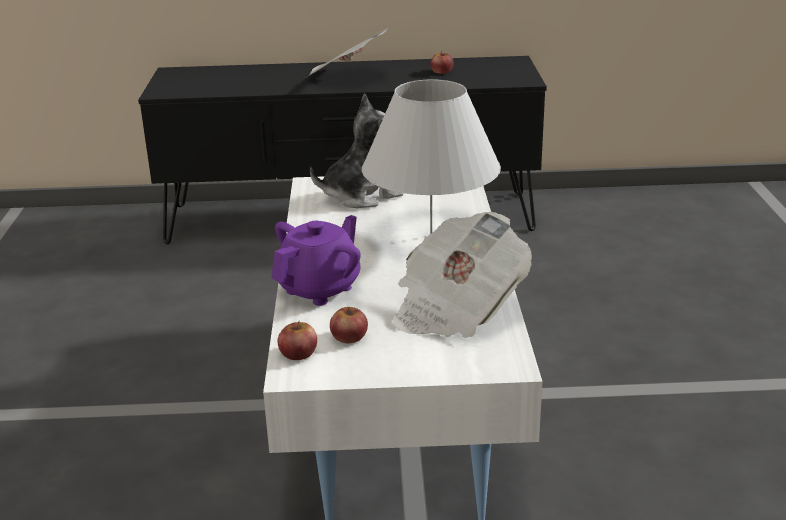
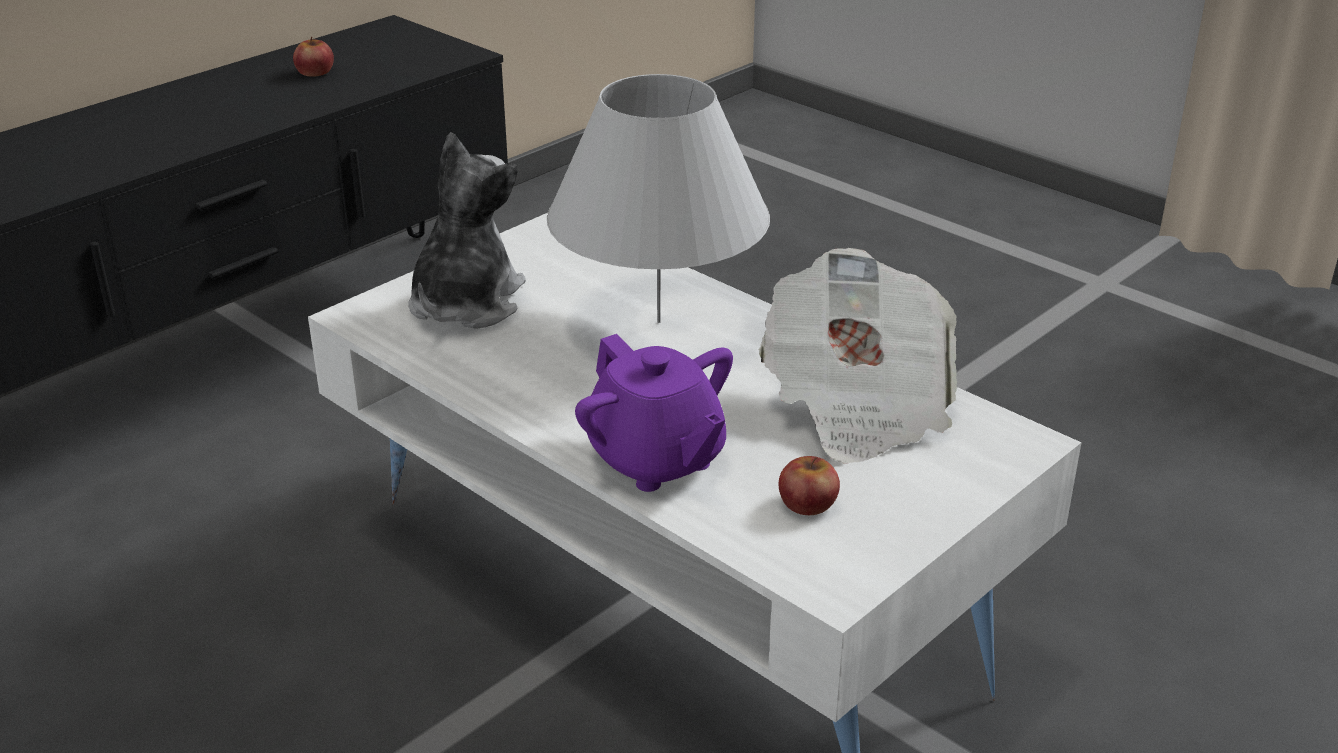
camera: 45 degrees left, 5 degrees up
purple teapot [271,215,361,306] -> purple teapot turned 150 degrees clockwise [575,334,733,492]
apple [278,320,317,360] -> none
newspaper [305,28,388,78] -> none

